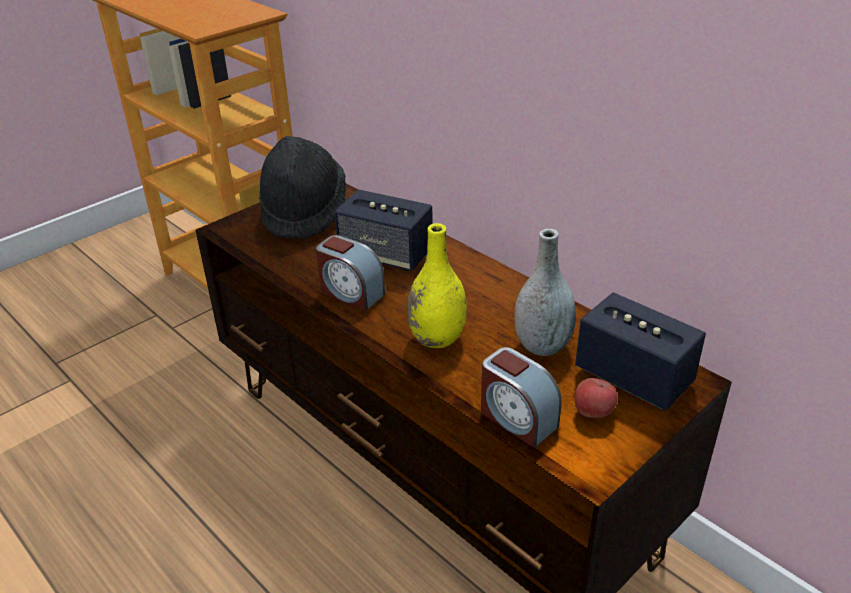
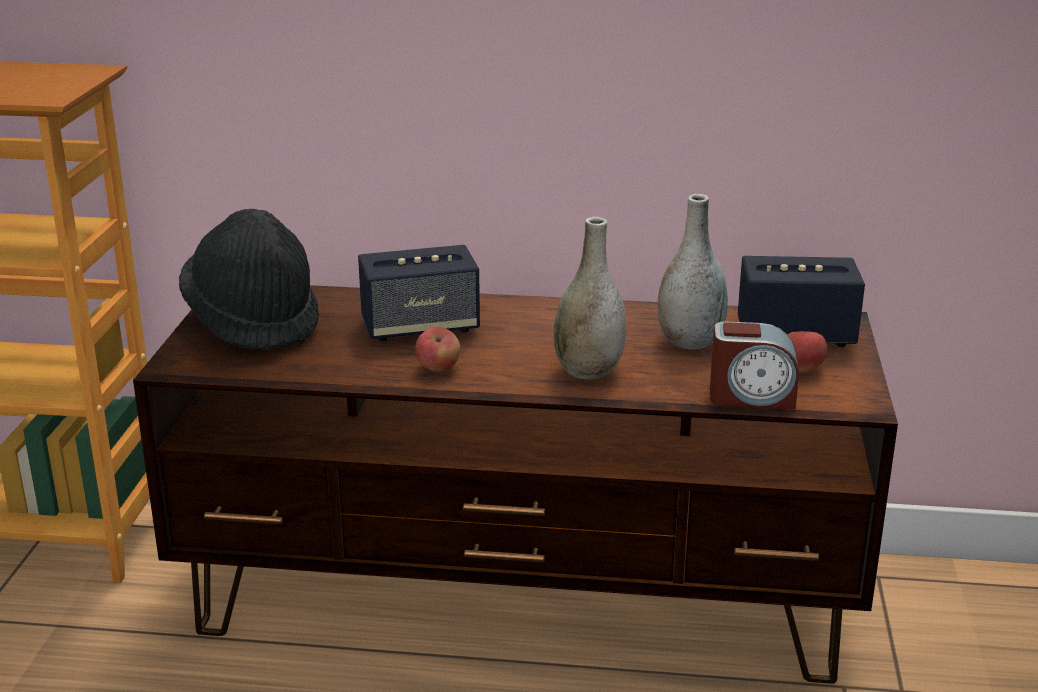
camera: 40 degrees left, 10 degrees down
alarm clock [316,235,385,311] -> apple [415,327,460,372]
yellow vase [407,223,467,348] -> grey vase [554,217,626,380]

